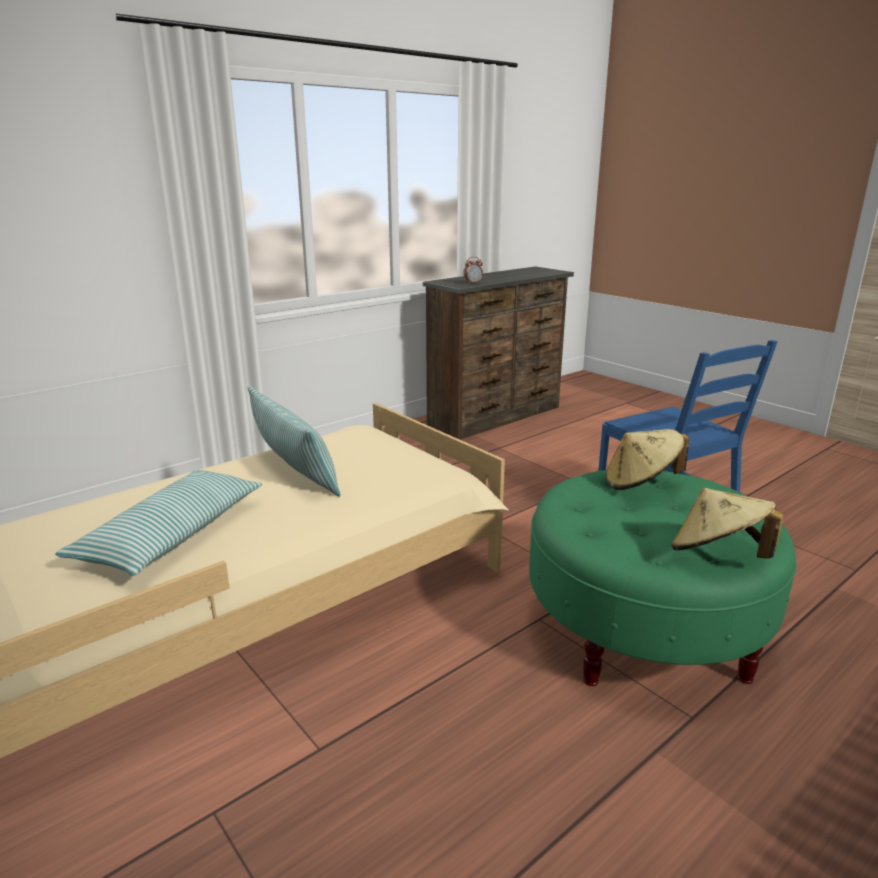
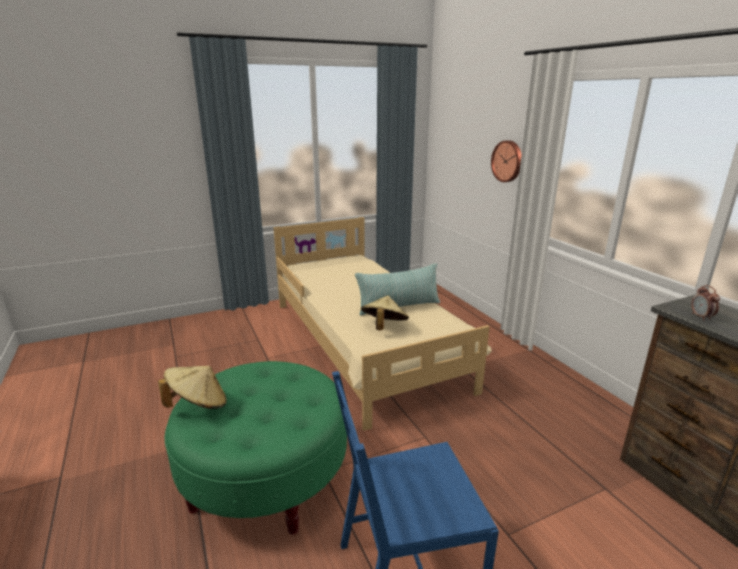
camera: 105 degrees right, 0 degrees up
pillow [55,470,262,576] -> none
beige hat [605,429,689,490] -> beige hat moved to [361,296,409,331]
none -> wall clock [491,140,522,182]

